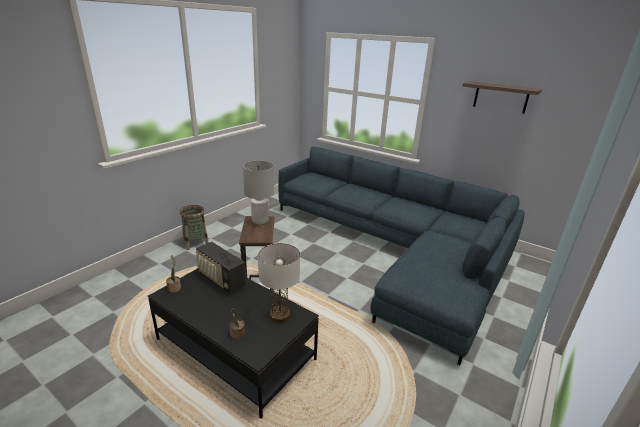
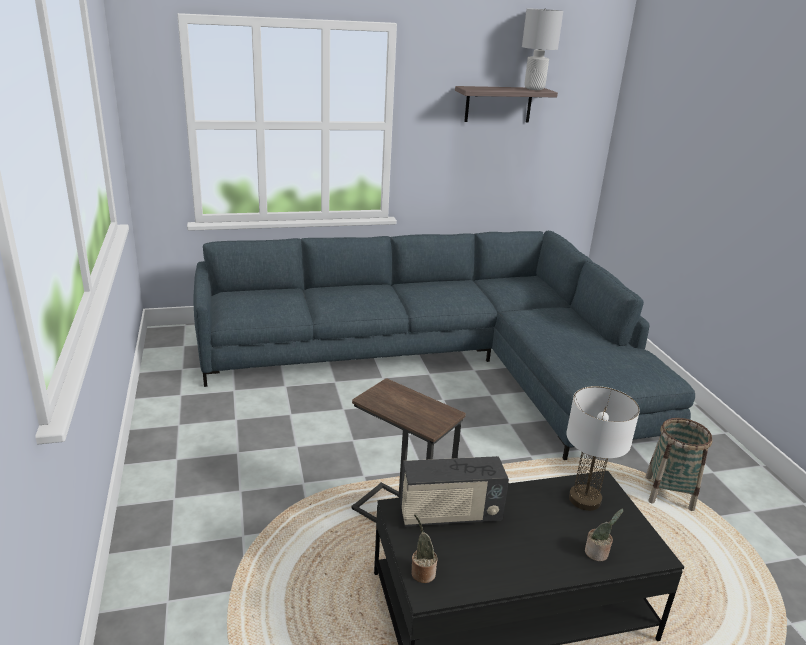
camera: 50 degrees left, 0 degrees up
basket [180,205,208,250] -> basket moved to [645,418,712,511]
grey table lamp [243,161,274,224] -> grey table lamp moved to [522,8,563,90]

